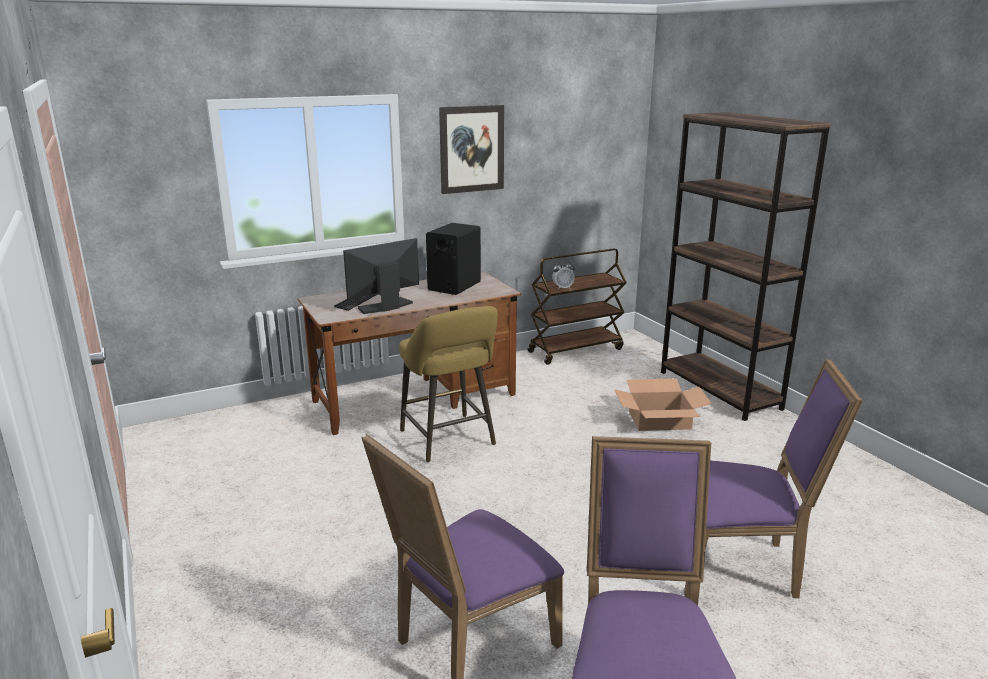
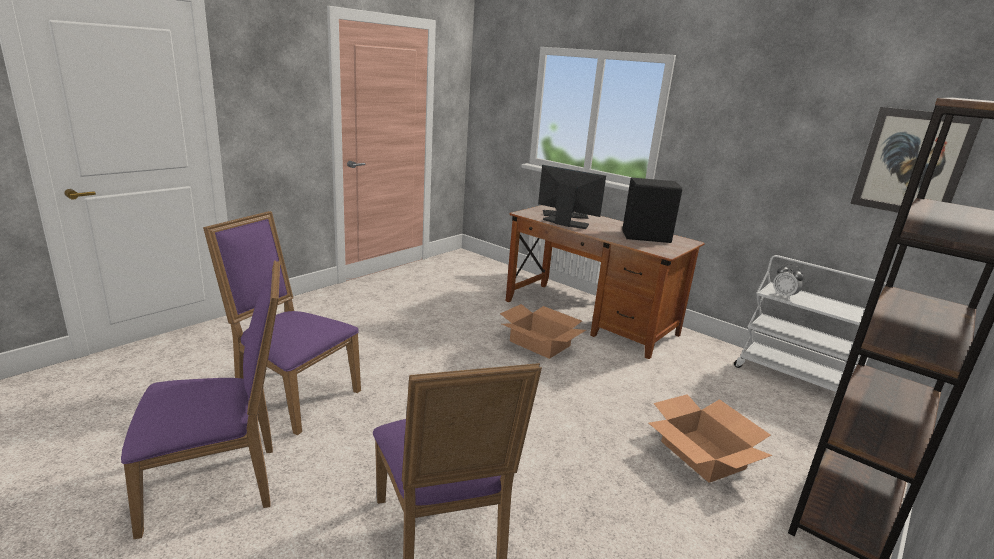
camera: 65 degrees right, 0 degrees up
yellow stool [399,306,498,462] -> cardboard box [500,304,586,359]
picture [439,105,504,194] -> picture moved to [850,107,983,213]
brown cart [527,248,627,365] -> white cart [734,255,886,395]

